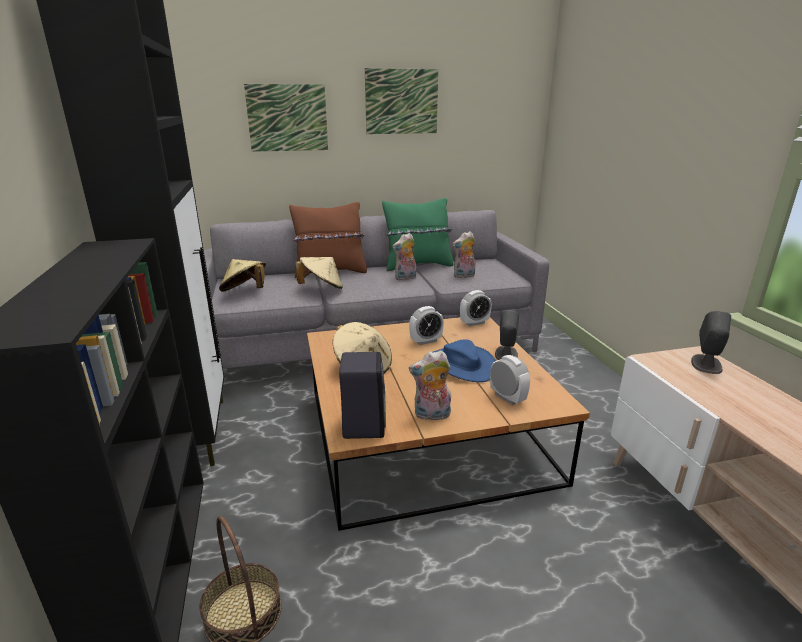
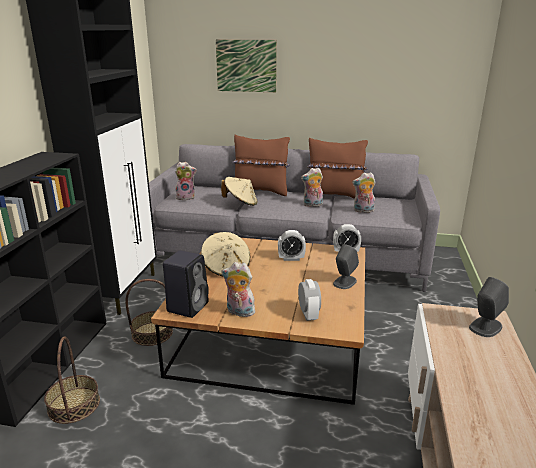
camera: 25 degrees right, 0 degrees up
beige hat [219,259,266,292] -> plush toy [175,162,197,201]
picture [365,68,438,134] -> none
green pillow [382,198,454,271] -> brown pillow [307,138,368,199]
blue hat [433,339,496,382] -> none
none -> basket [125,279,173,346]

